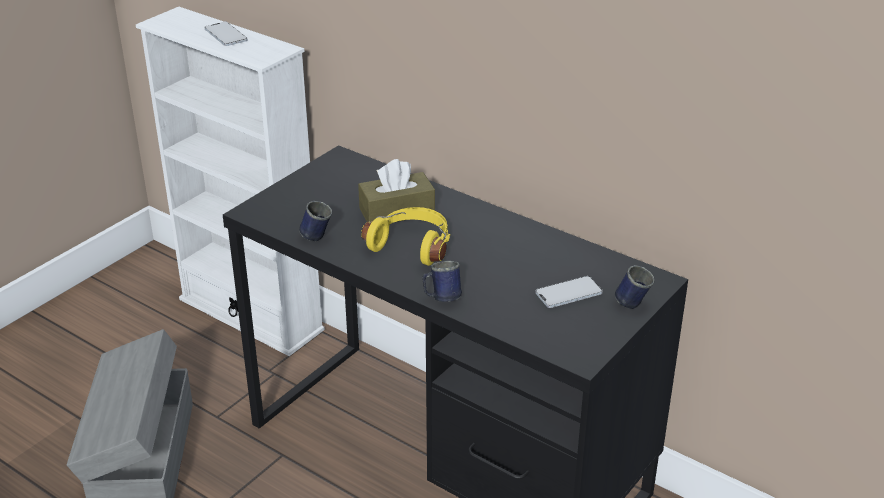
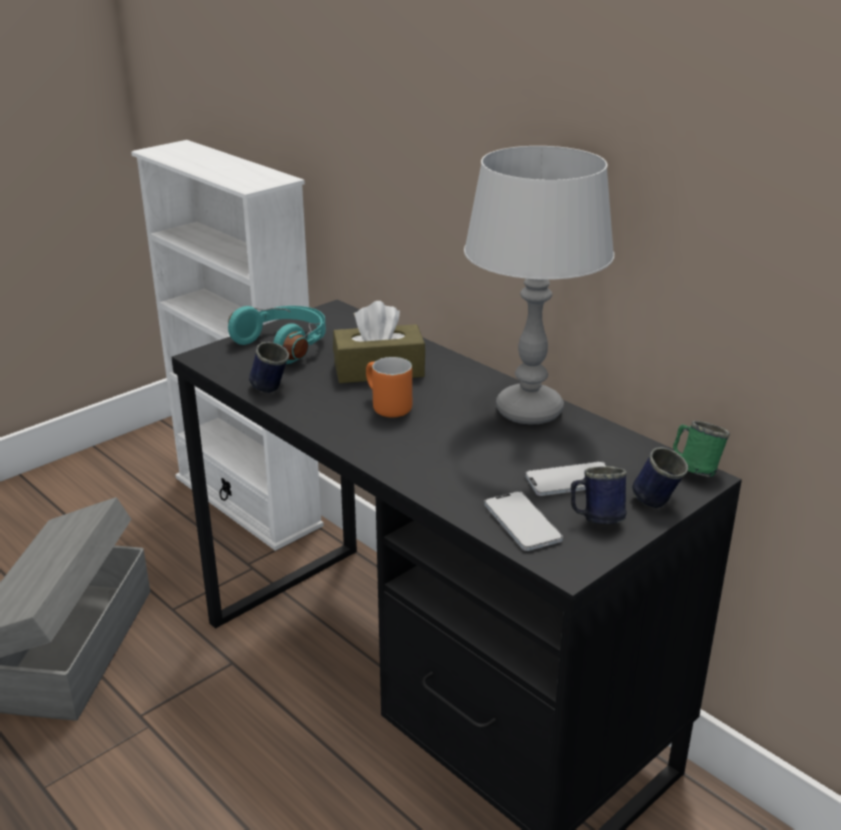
camera: 10 degrees right, 5 degrees down
phone [204,22,247,46] -> phone moved to [484,491,563,551]
yellow headphones [361,207,451,266] -> orange mug [366,357,412,417]
blue mug [422,261,462,302] -> blue mug moved to [571,466,627,524]
none -> turquoise headphones [228,306,326,364]
none -> grey table lamp [464,146,614,425]
none -> green mug [673,421,730,477]

